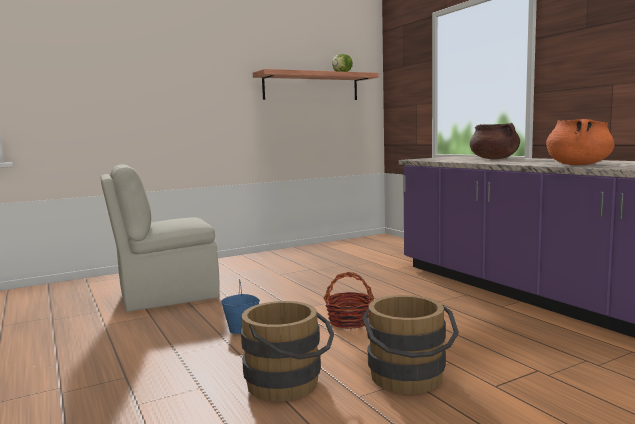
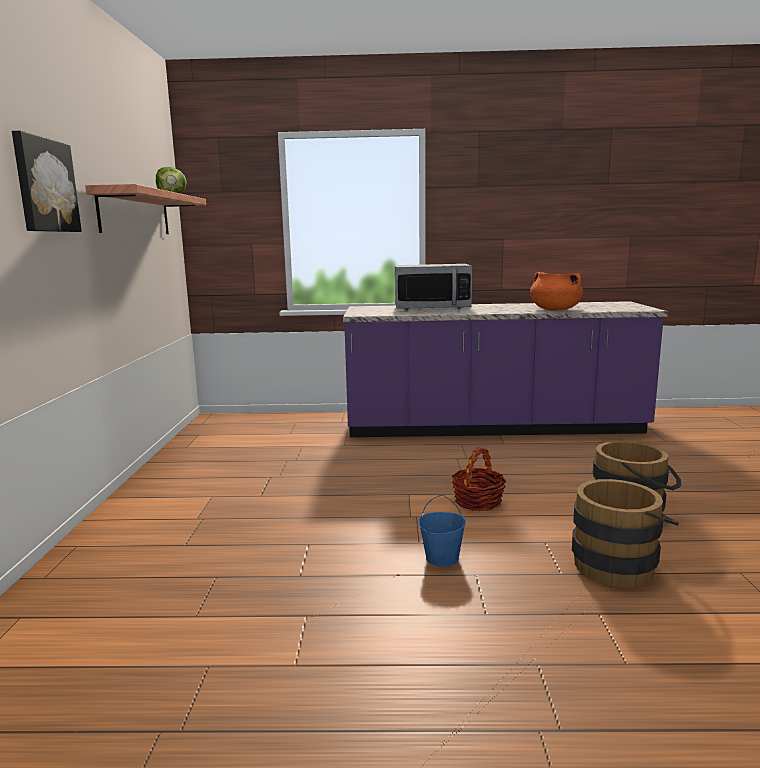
camera: 60 degrees left, 5 degrees up
beige chair [100,164,220,312] -> none
brown cooking pot [470,123,520,159] -> microwave [395,264,472,310]
none -> picture [12,131,82,232]

